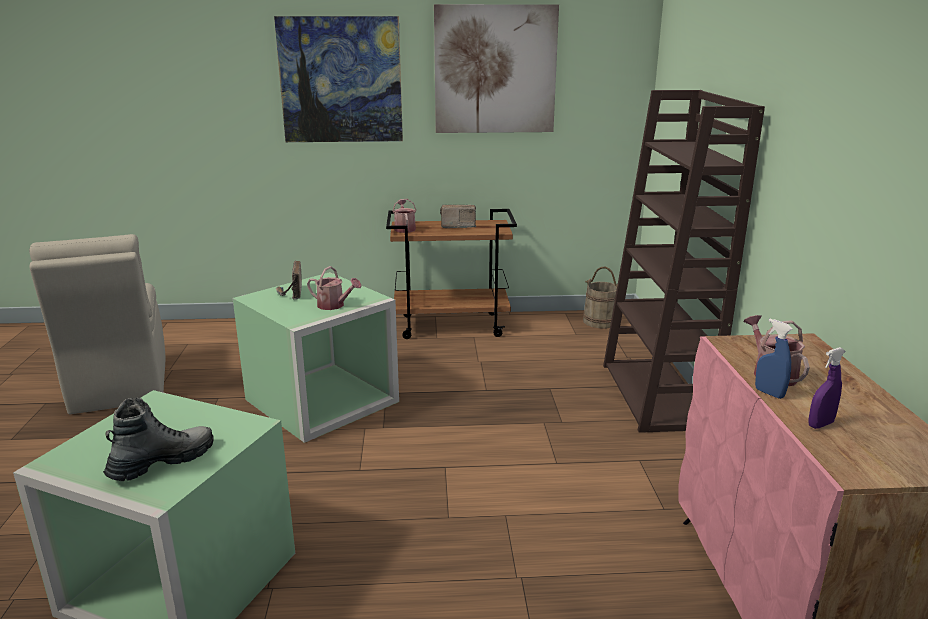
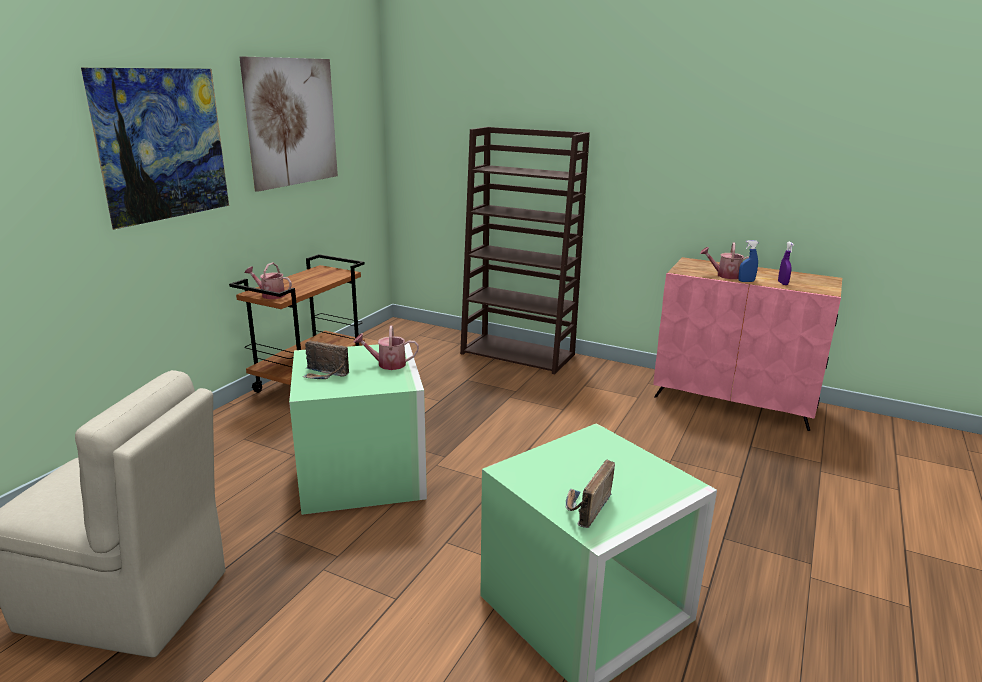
camera: 60 degrees left, 0 degrees up
boot [103,397,214,481] -> none
watering can [307,266,362,310] -> watering can turned 150 degrees counterclockwise [353,325,419,370]
radio [440,205,476,228] -> radio moved to [566,459,615,528]
beige bucket [583,267,618,329] -> none

